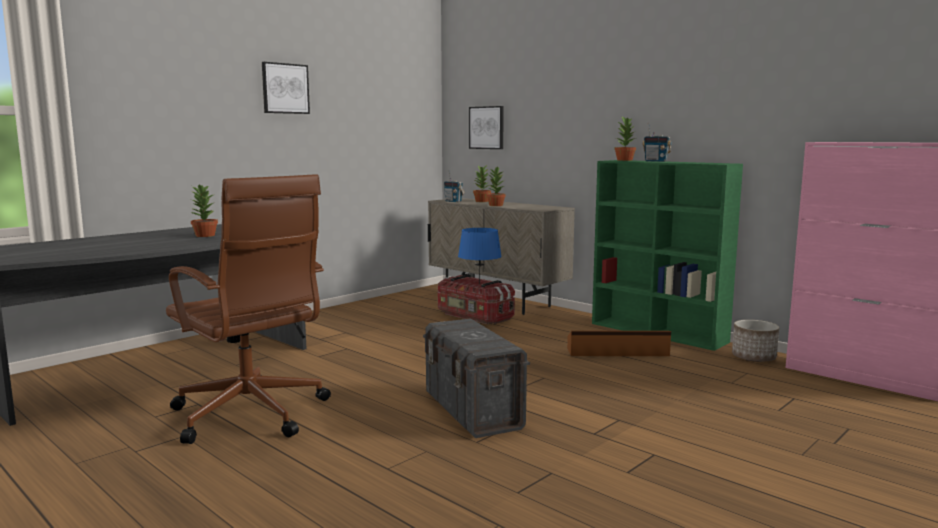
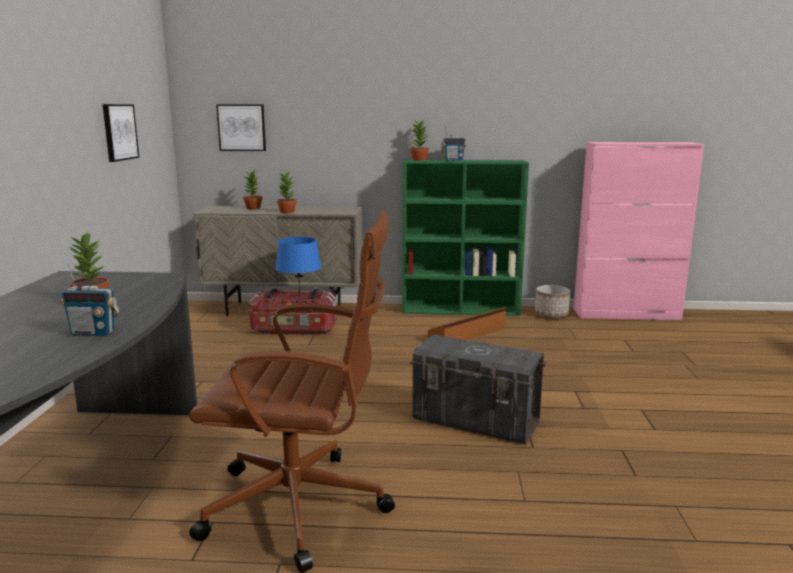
camera: 40 degrees left, 5 degrees up
picture [262,62,310,114] -> picture moved to [102,104,139,162]
radio [444,170,465,202] -> radio moved to [61,264,120,336]

